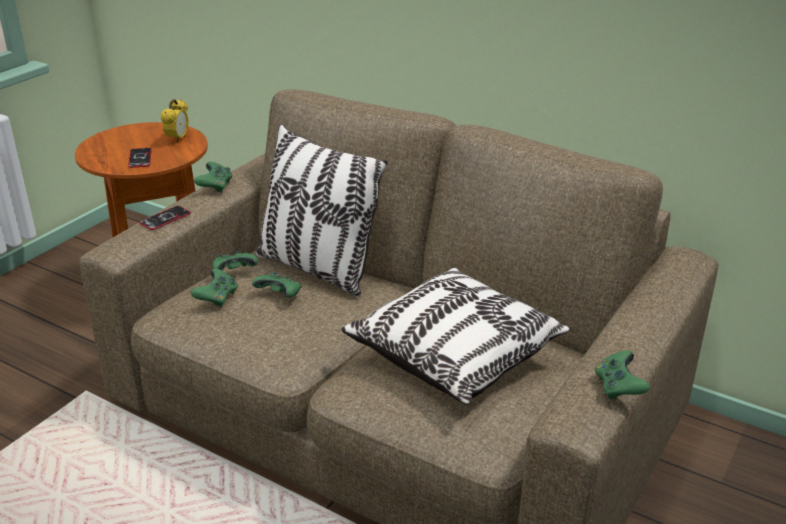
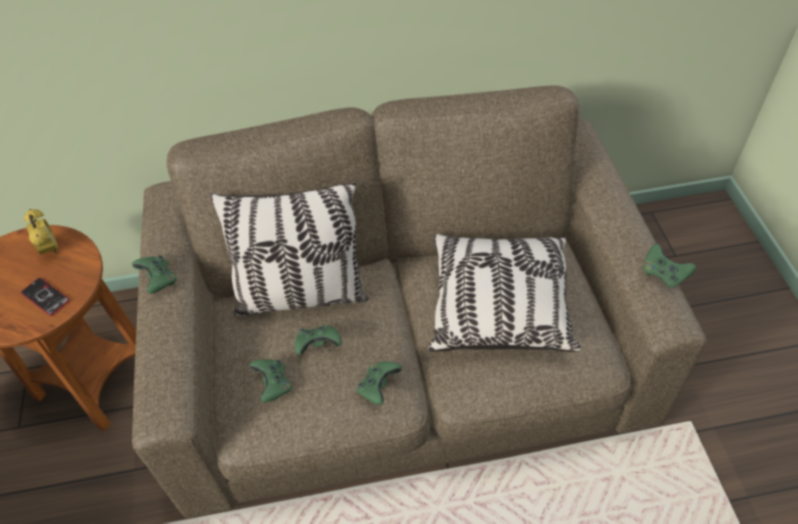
camera: 40 degrees left, 20 degrees up
phone [139,206,191,230] -> none
green game controller [212,251,258,271] -> green game controller moved to [357,362,402,405]

